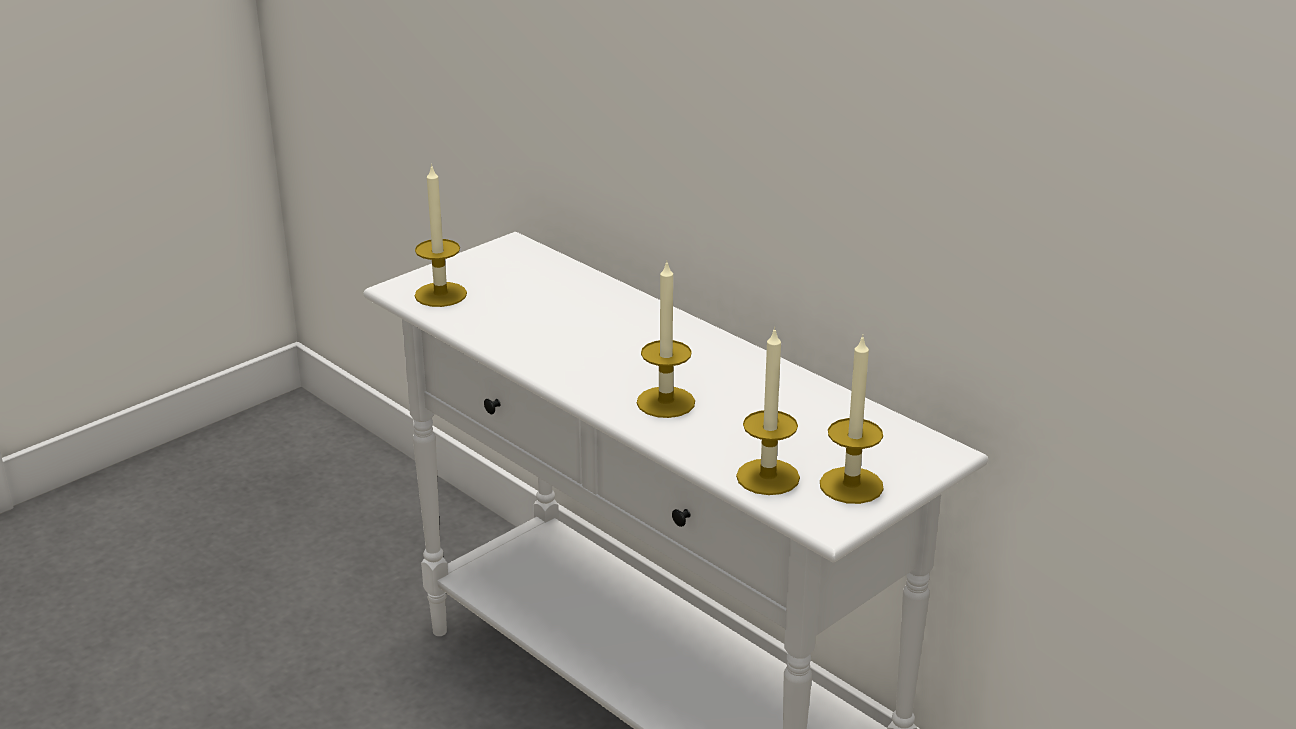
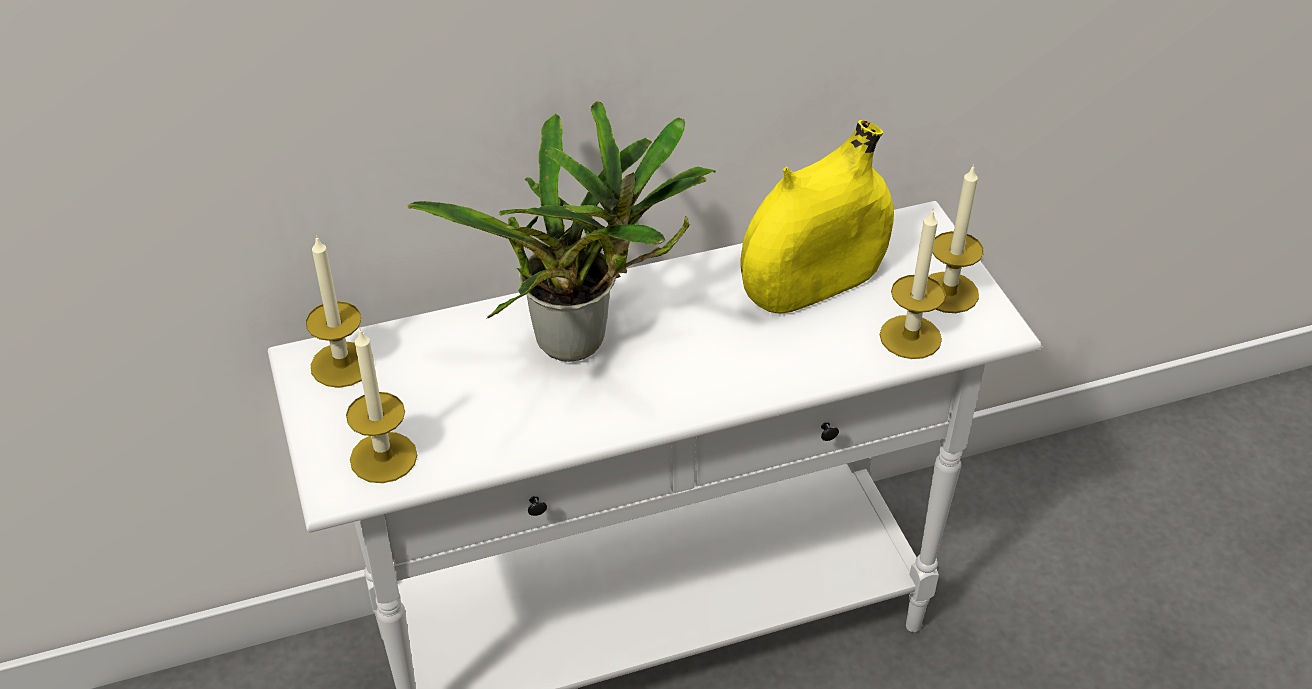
camera: 65 degrees left, 15 degrees up
candle [637,263,695,418] -> candle moved to [306,235,374,388]
none -> potted plant [407,101,716,362]
none -> yellow vase [741,120,894,313]

